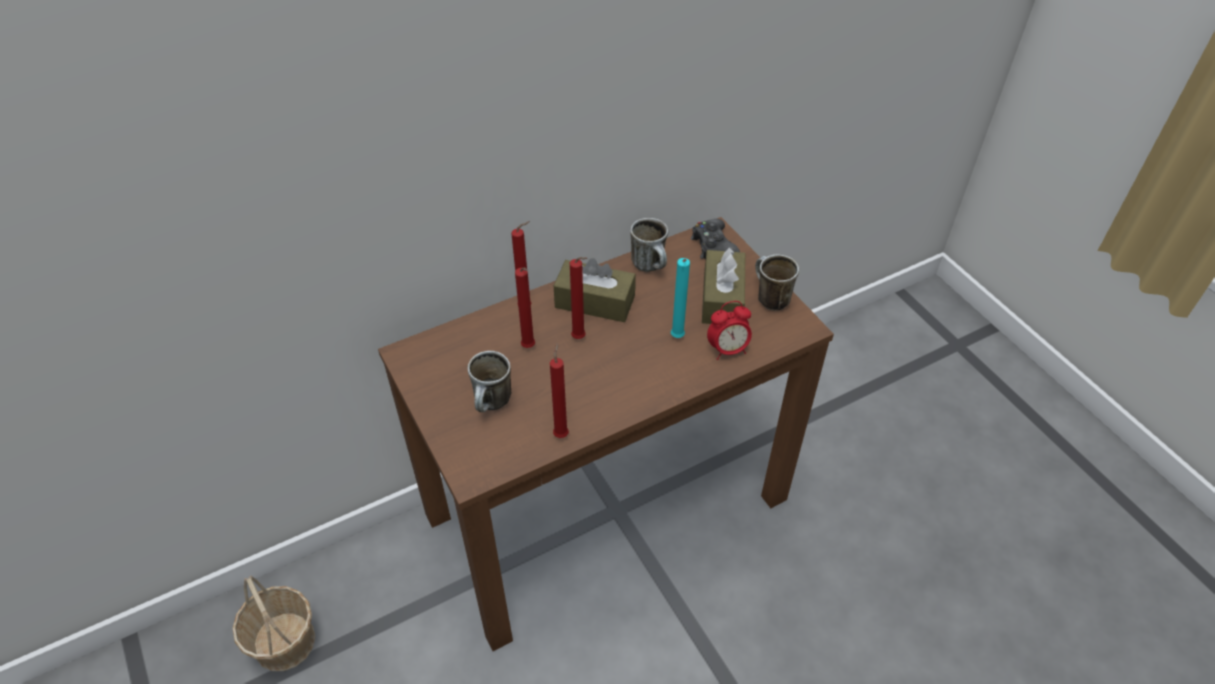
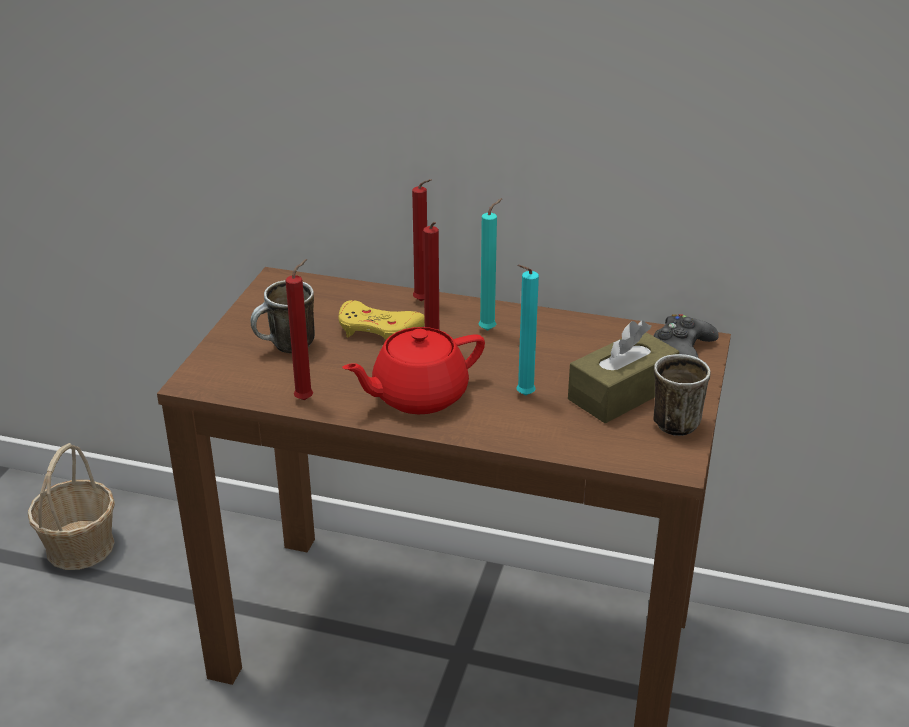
camera: 45 degrees right, 15 degrees down
red candle [515,268,535,348] -> yellow game controller [338,300,425,340]
brown tissue box [554,258,636,322] -> turquoise candle [479,198,503,331]
mug [630,218,668,272] -> none
alarm clock [707,301,752,360] -> none
none -> red teapot [342,327,485,414]

